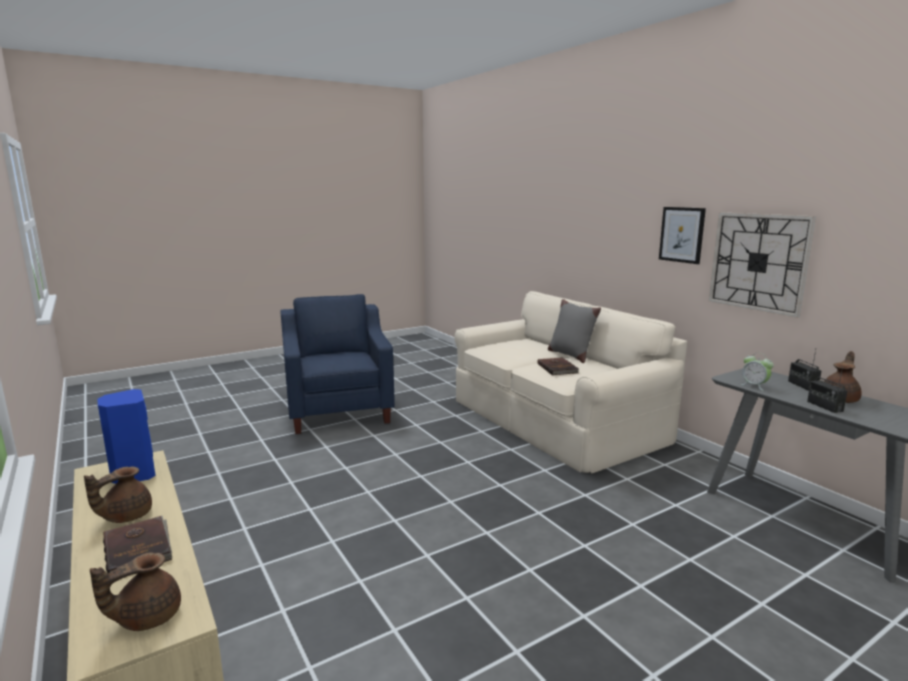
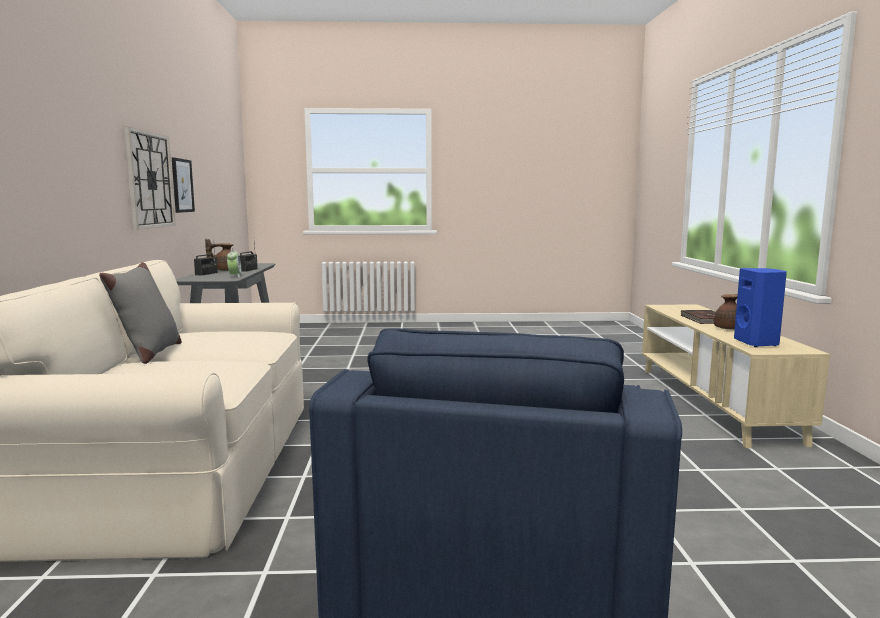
camera: 150 degrees left, 5 degrees down
brown teapot [90,552,181,631] -> none
brown book [538,357,579,375] -> none
picture [659,207,706,264] -> picture moved to [172,158,195,213]

